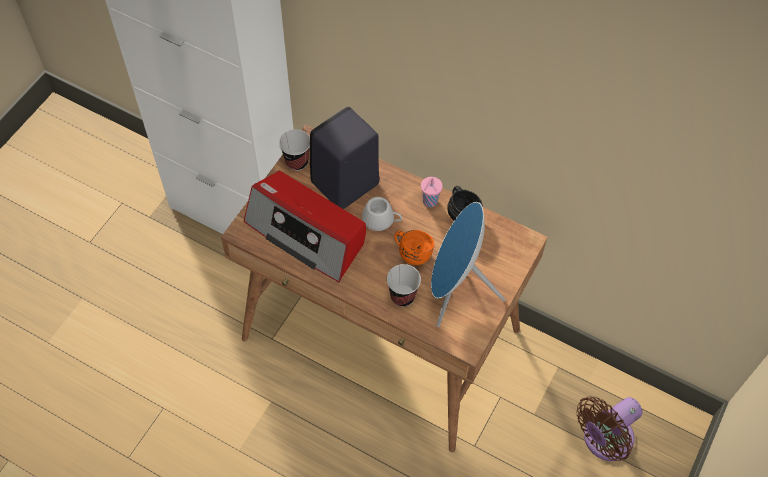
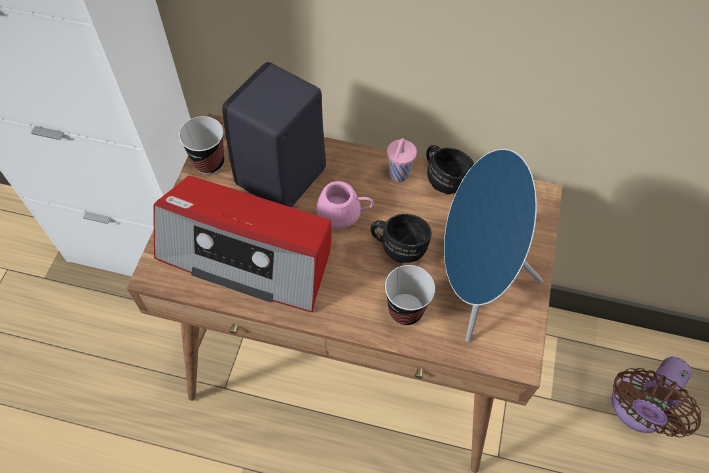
camera: 15 degrees left, 0 degrees up
white mug [362,197,402,231] -> pink mug [316,181,374,229]
orange mug [394,230,434,265] -> black mug [371,214,432,263]

